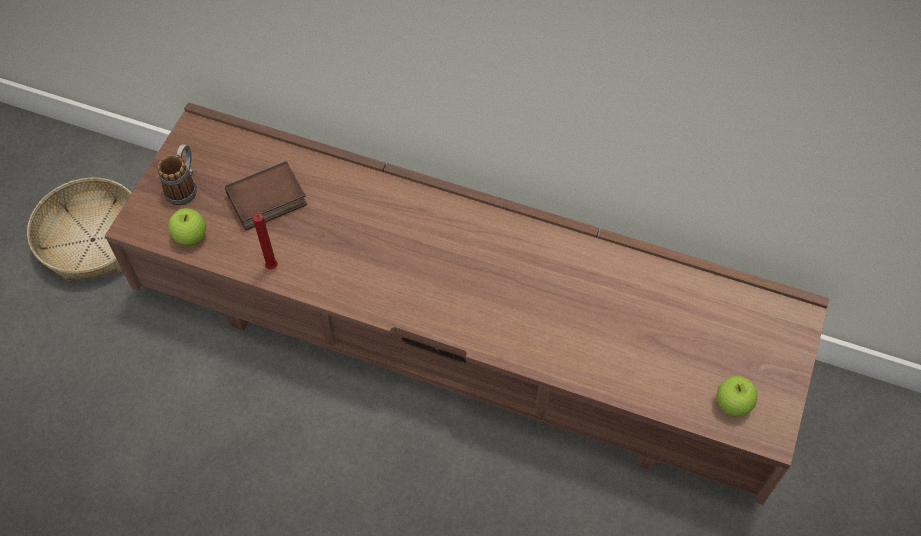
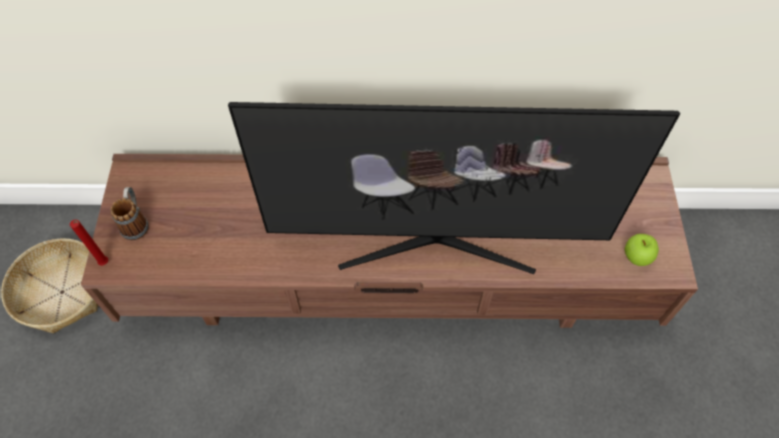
camera: 20 degrees left, 0 degrees up
apple [168,208,206,245] -> none
book [225,161,307,230] -> none
red candle [252,213,278,270] -> red candle moved to [70,220,108,266]
none -> television [228,102,680,274]

